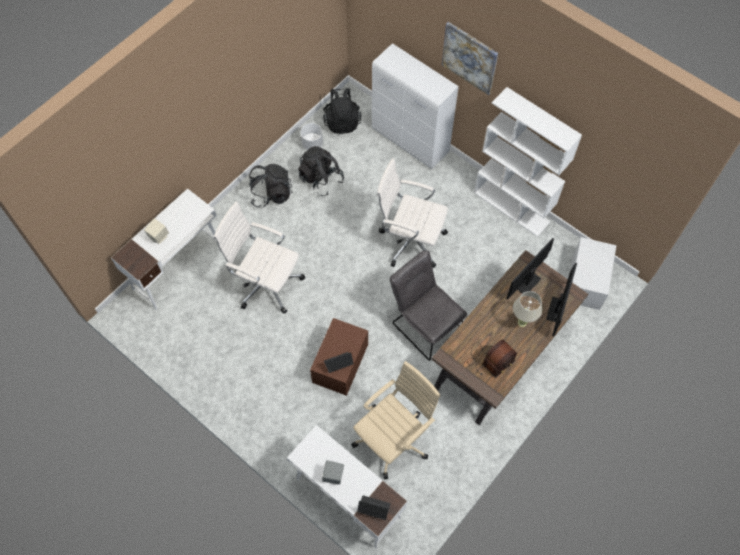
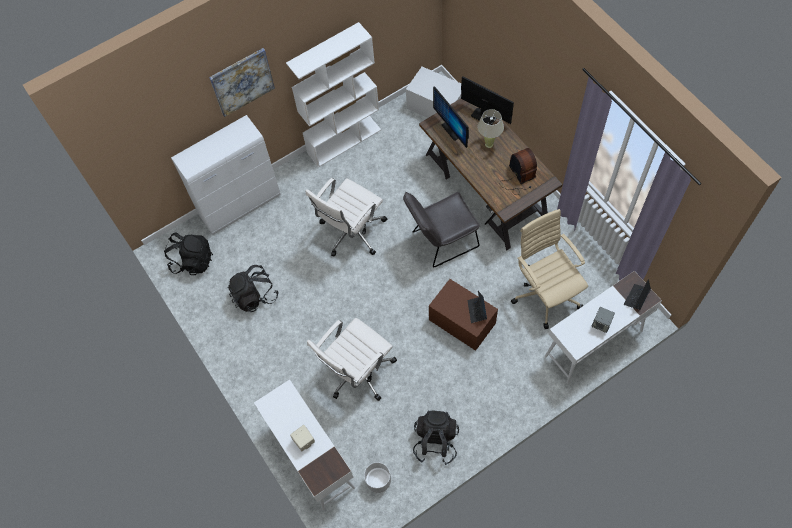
camera: 70 degrees left, 0 degrees up
black backpack [249,164,292,208] -> black backpack moved to [413,410,459,465]
white planter [301,123,323,150] -> white planter moved to [364,462,391,493]

